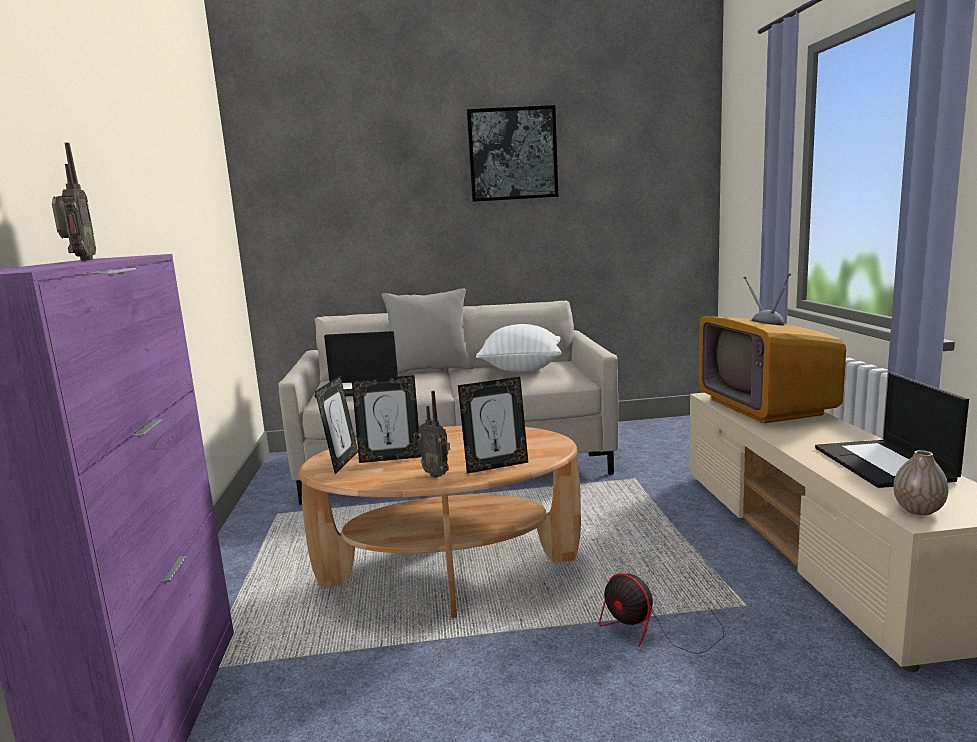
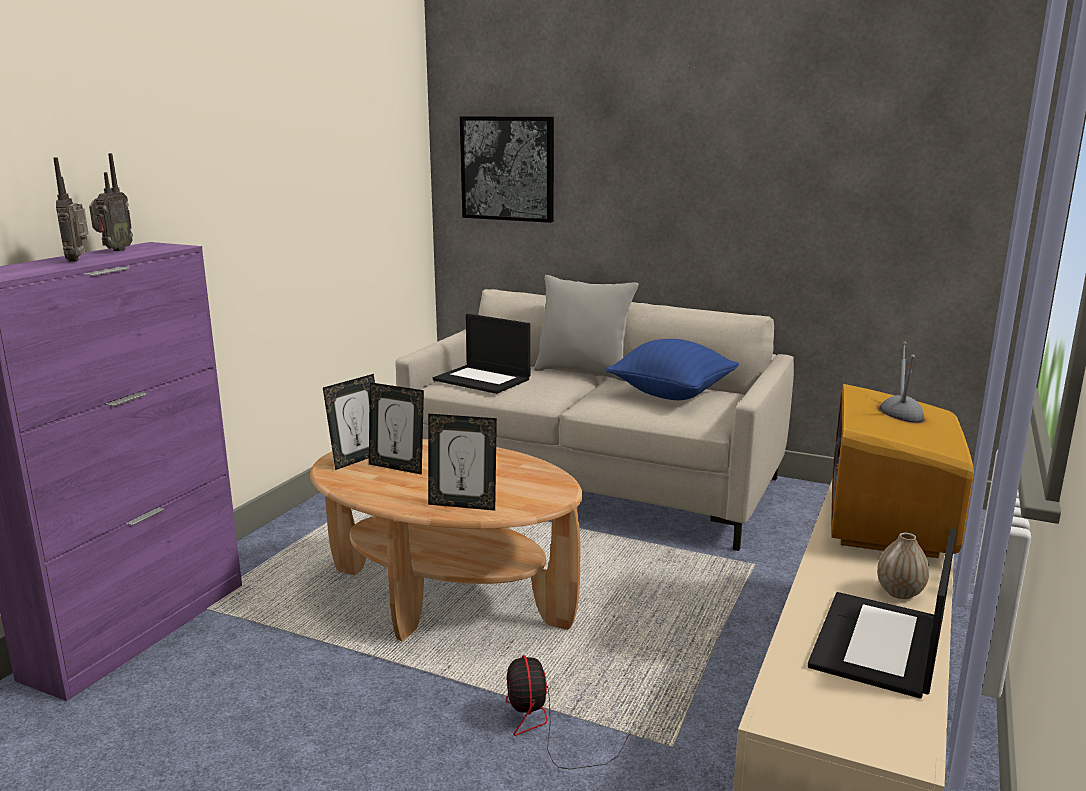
camera: 30 degrees right, 5 degrees up
radio [417,391,450,478] -> radio moved to [53,157,88,262]
picture [467,105,558,202] -> picture moved to [460,116,554,223]
white pillow [476,324,562,372] -> blue pillow [606,339,739,400]
vase [893,450,949,515] -> vase moved to [877,533,929,599]

